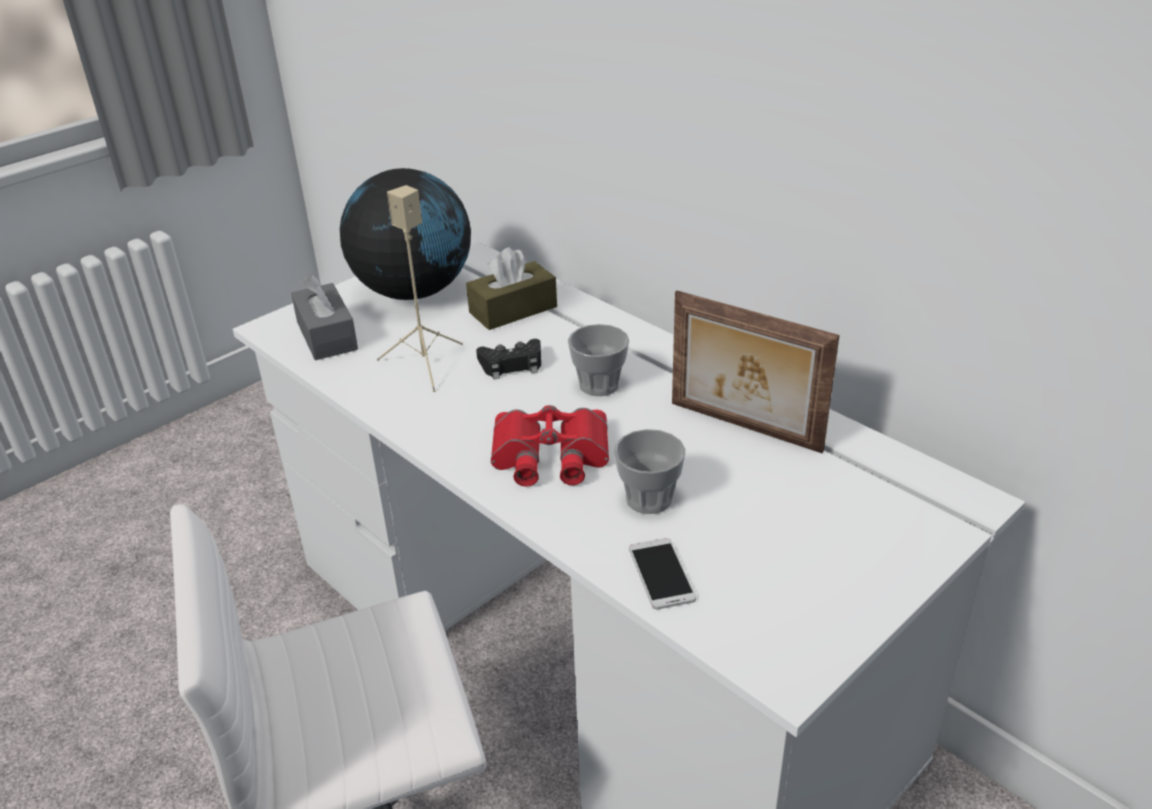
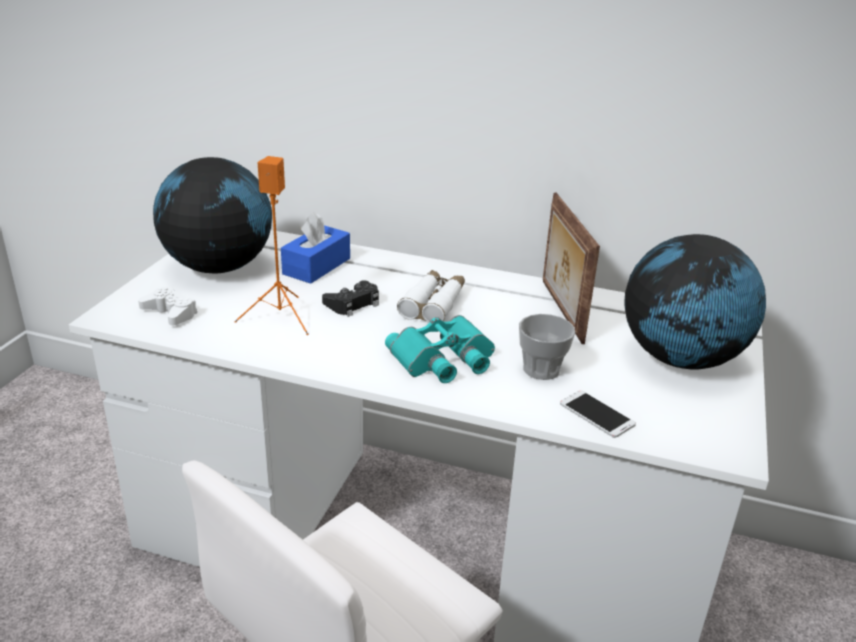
camera: 30 degrees left, 5 degrees down
grey tissue box [291,274,358,360] -> white game controller [138,287,197,325]
beige speaker [377,185,463,392] -> orange speaker [234,156,309,335]
brown tissue box [466,247,557,330] -> blue tissue box [281,212,350,284]
red binoculars [491,405,609,487] -> turquoise binoculars [385,315,495,383]
cup [568,324,629,396] -> white binoculars [397,270,465,323]
picture frame [672,291,839,453] -> picture frame turned 75 degrees clockwise [543,193,600,344]
none -> globe [624,234,766,369]

